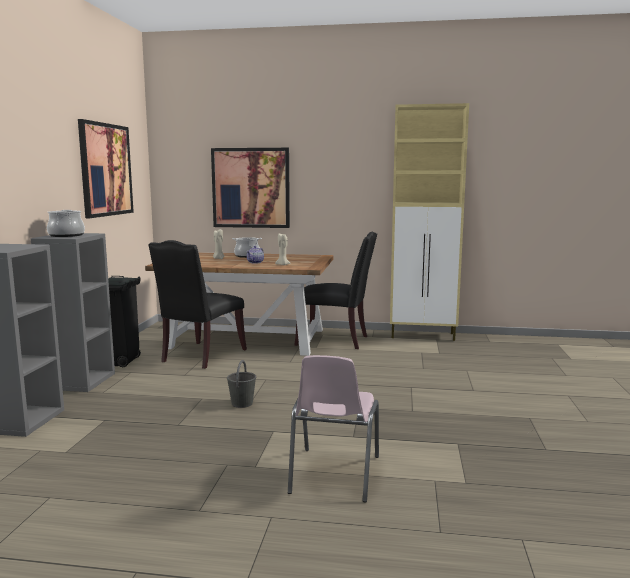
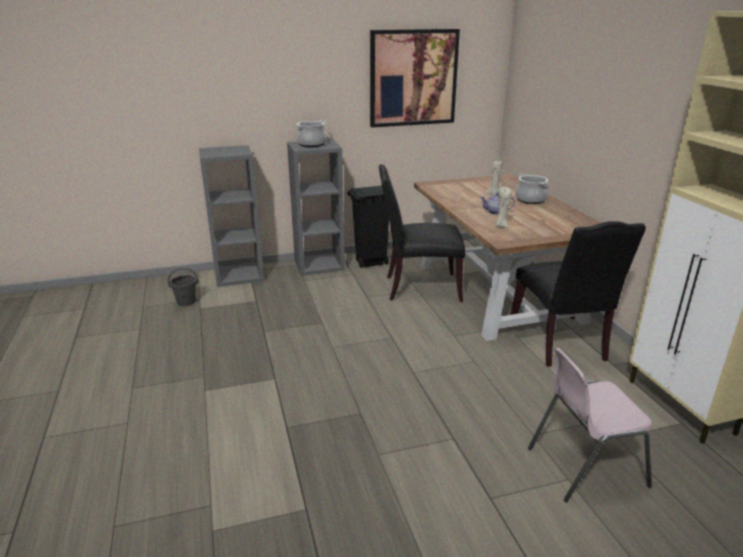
camera: 65 degrees right, 15 degrees up
picture [211,148,290,228] -> none
grey bucket [227,360,256,408] -> grey bucket moved to [168,267,199,306]
pink chair [288,355,379,503] -> pink chair moved to [528,347,652,502]

